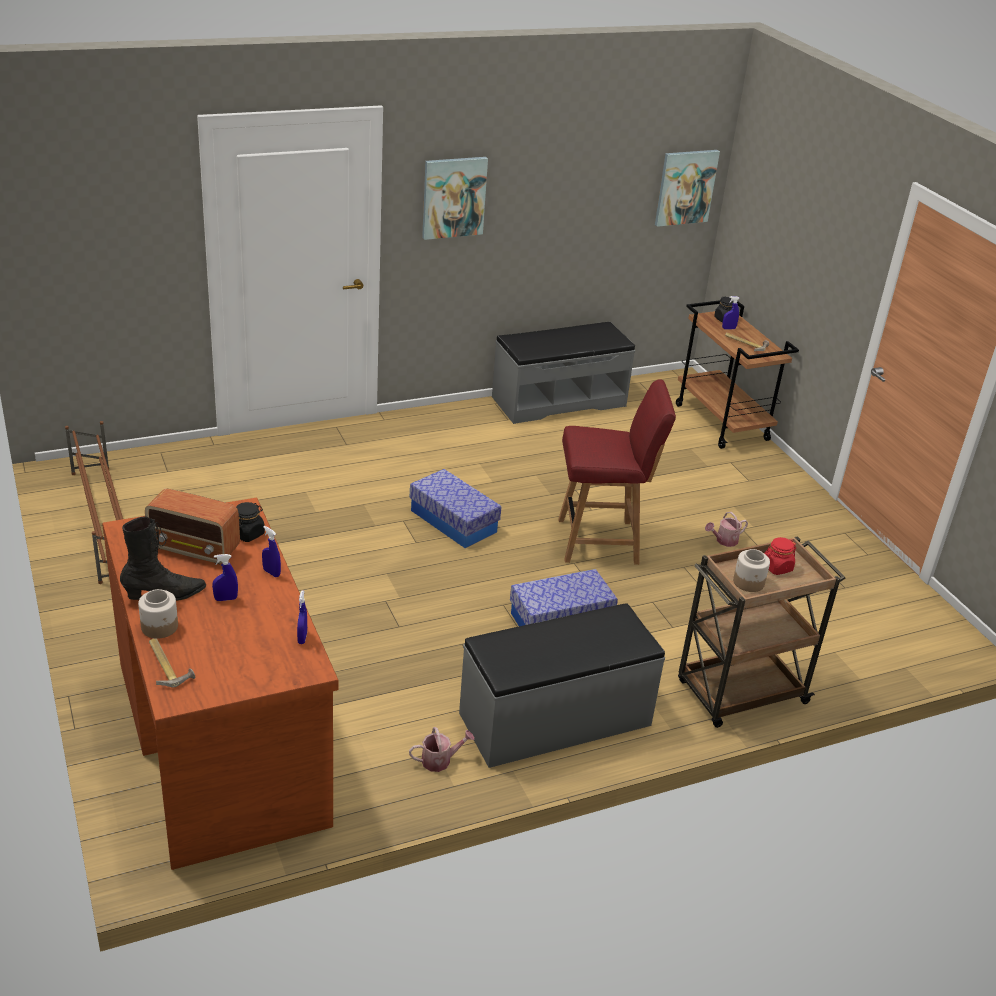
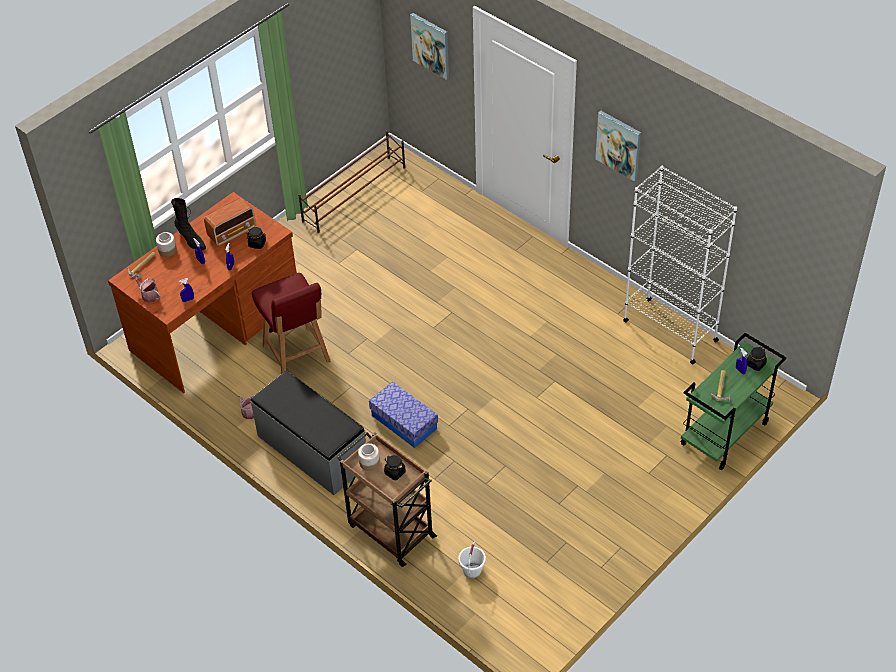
camera: 70 degrees right, 15 degrees up
radio [145,488,240,565] -> radio turned 120 degrees counterclockwise [204,198,256,246]
storage box [409,469,501,548] -> none
grey bench [492,322,635,424] -> white bookcase [623,165,737,365]
red chair [558,379,676,565] -> red chair moved to [252,273,331,374]
picture [655,150,720,227] -> picture moved to [410,13,449,79]
brown cart [676,300,799,449] -> green cart [680,333,786,470]
watering can [705,512,748,547] -> watering can moved to [131,273,161,303]
red jar [764,537,796,575] -> black jar [384,455,406,480]
none -> white bucket [458,541,486,578]

